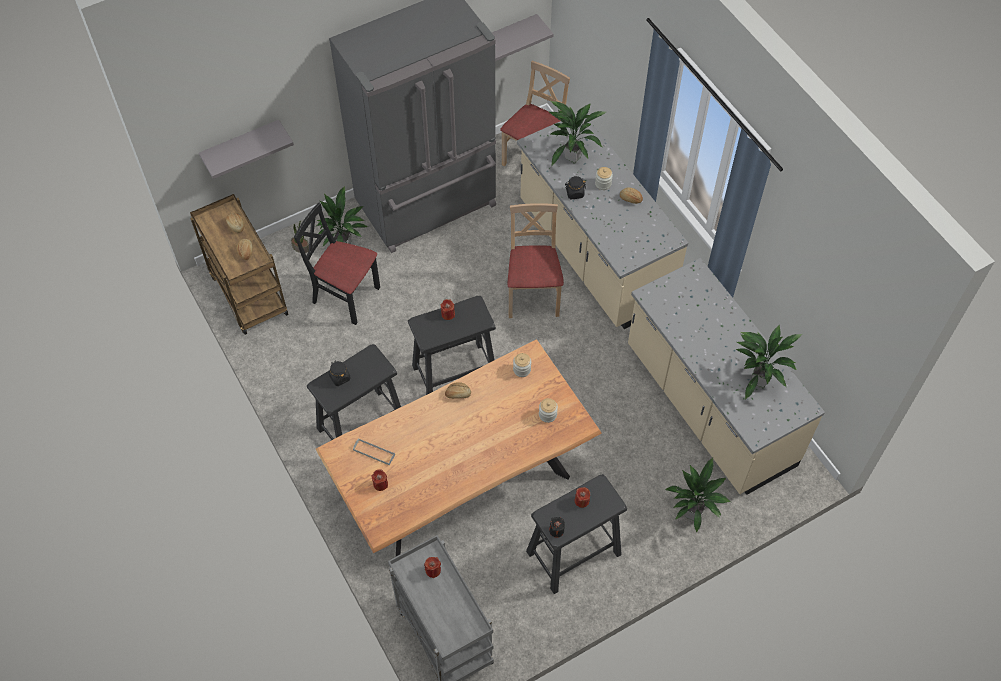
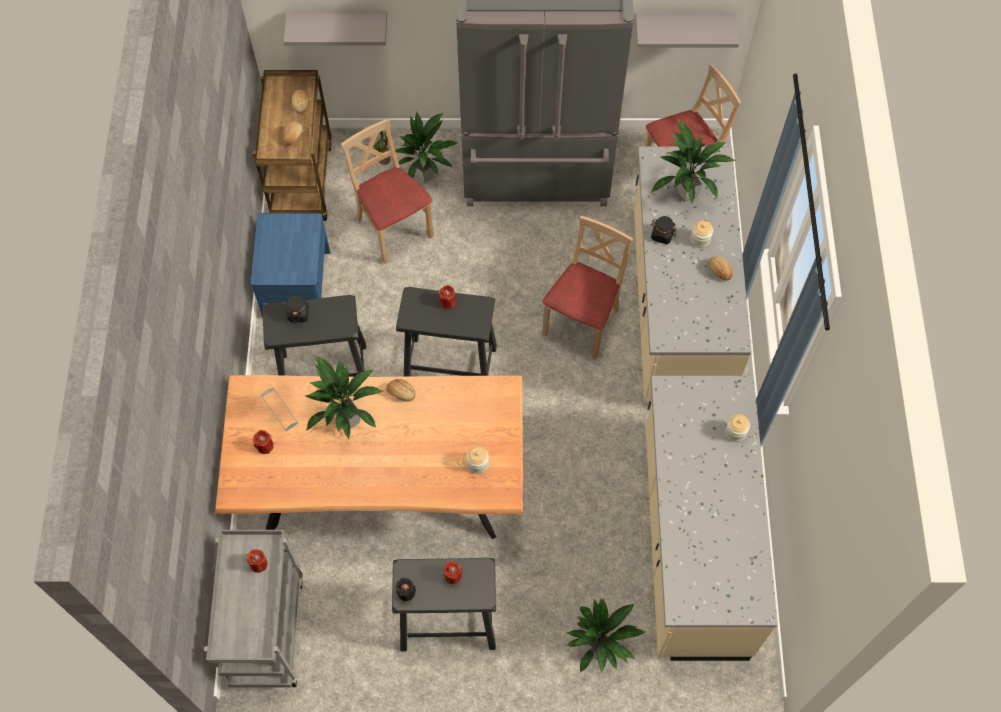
camera: 30 degrees right, 5 degrees up
black chair [294,202,380,325] -> beige chair [341,119,434,264]
jar [513,353,531,377] -> jar moved to [725,414,750,442]
potted plant [736,325,802,400] -> potted plant moved to [305,355,384,439]
none -> blue nightstand [251,213,330,317]

